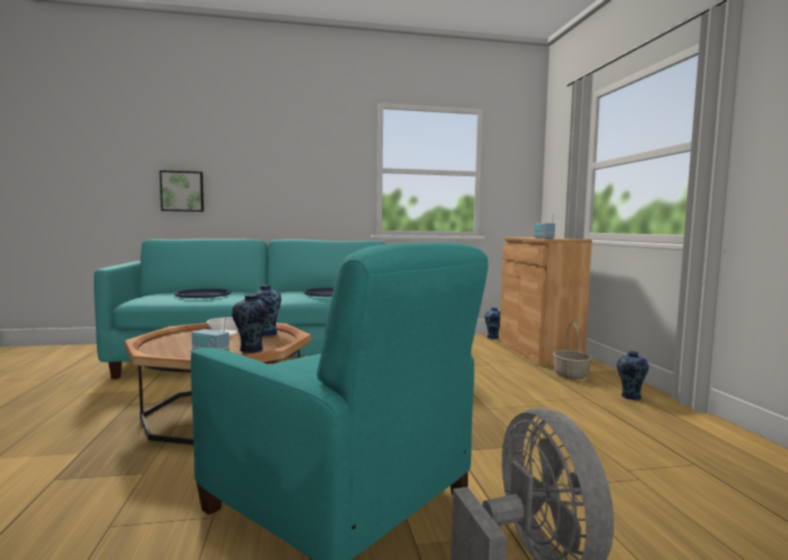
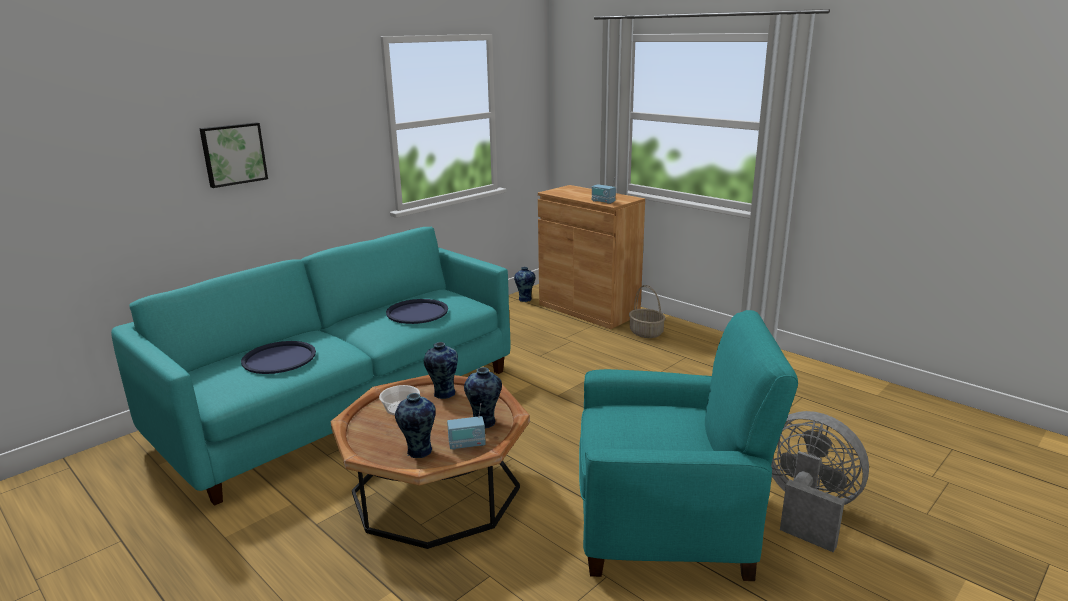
camera: 35 degrees left, 15 degrees up
picture [159,170,204,212] -> picture moved to [199,122,268,188]
vase [617,351,649,400] -> vase moved to [395,393,436,458]

